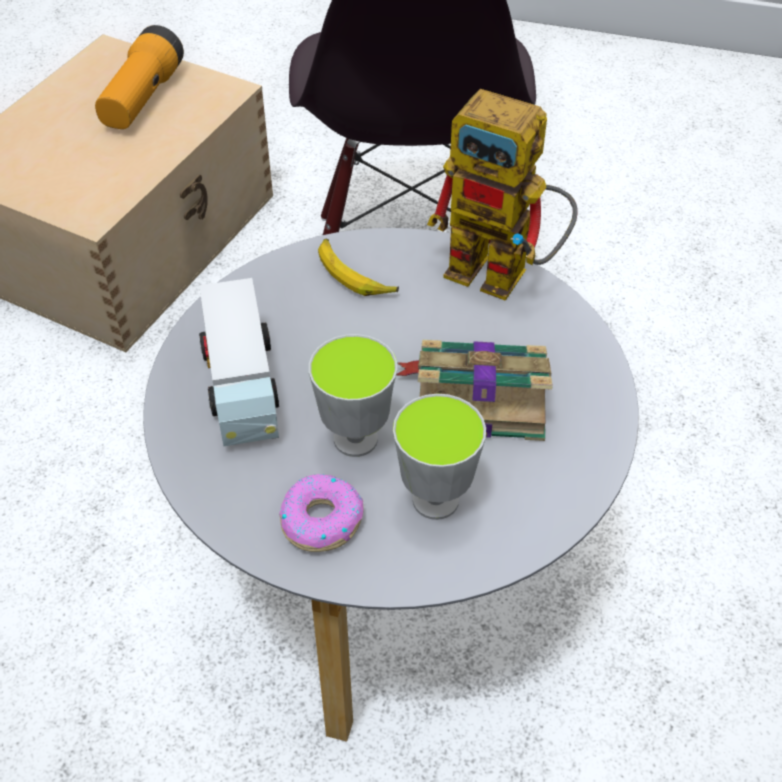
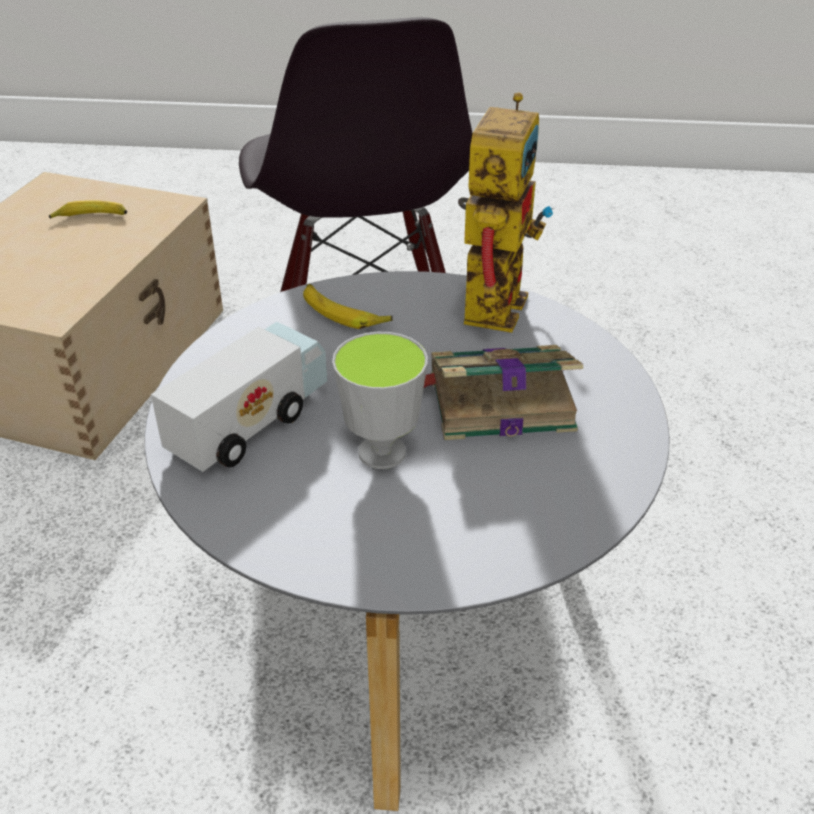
camera: 10 degrees left, 10 degrees down
flashlight [95,25,184,129] -> banana [49,200,127,219]
toy truck [199,278,279,446] -> toy truck turned 120 degrees counterclockwise [151,322,327,472]
donut [279,474,364,552] -> none
cup [393,394,486,520] -> none
toy robot [427,89,578,301] -> toy robot turned 90 degrees counterclockwise [458,92,554,333]

